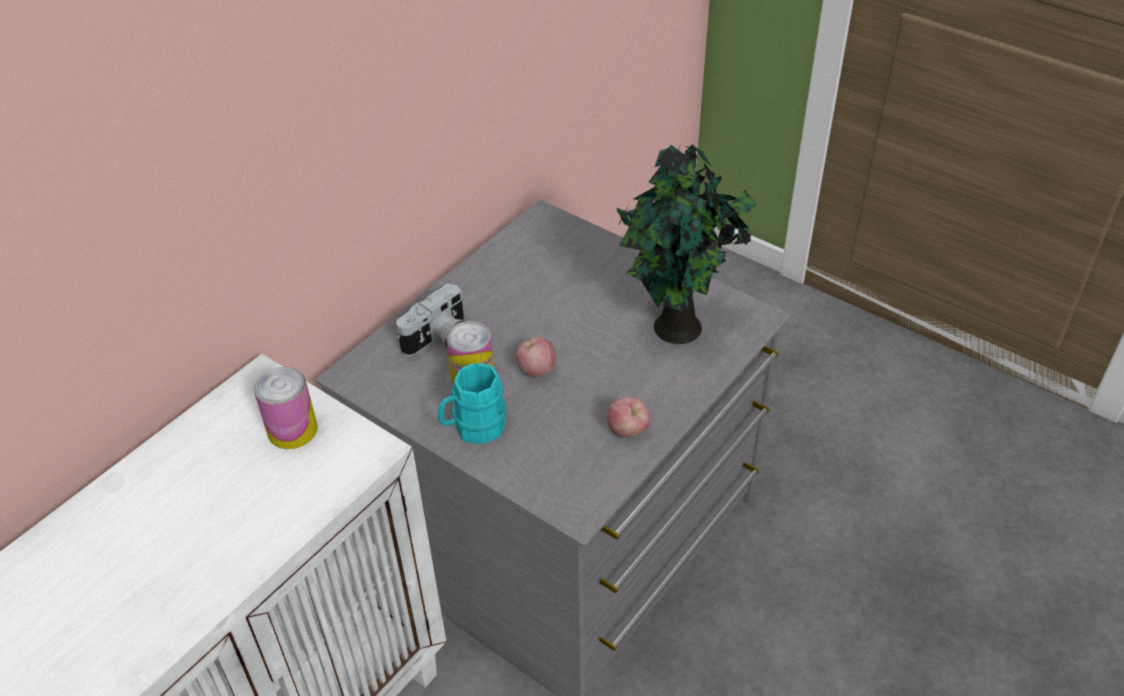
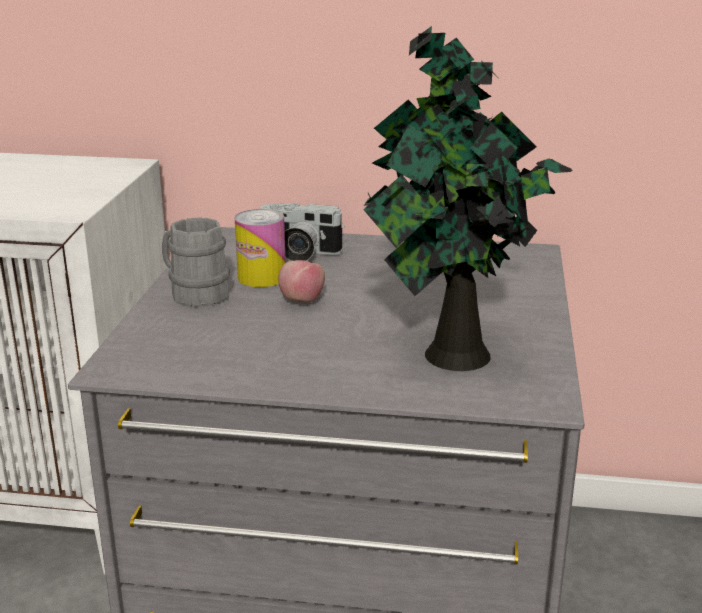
camera: 60 degrees right, 20 degrees down
can [254,367,318,449] -> none
turquoise mug [438,363,507,444] -> grey mug [162,217,230,307]
apple [607,397,650,438] -> none

